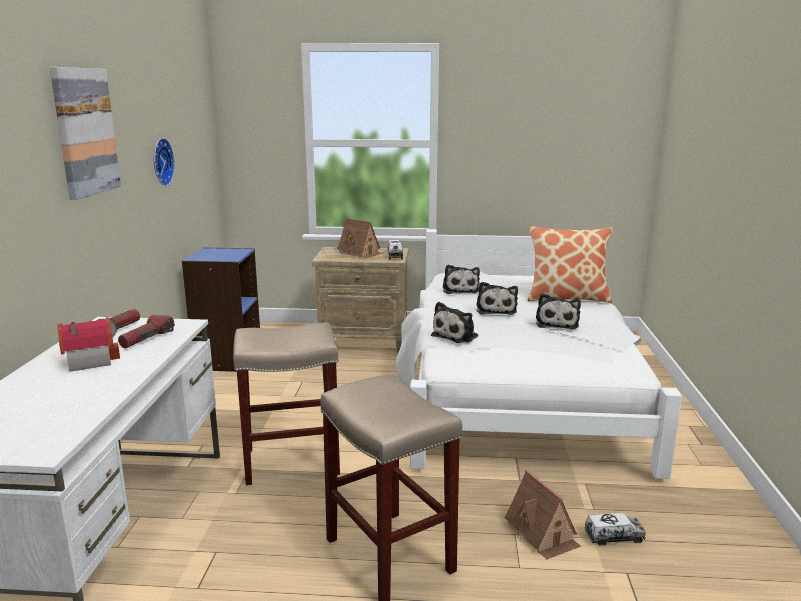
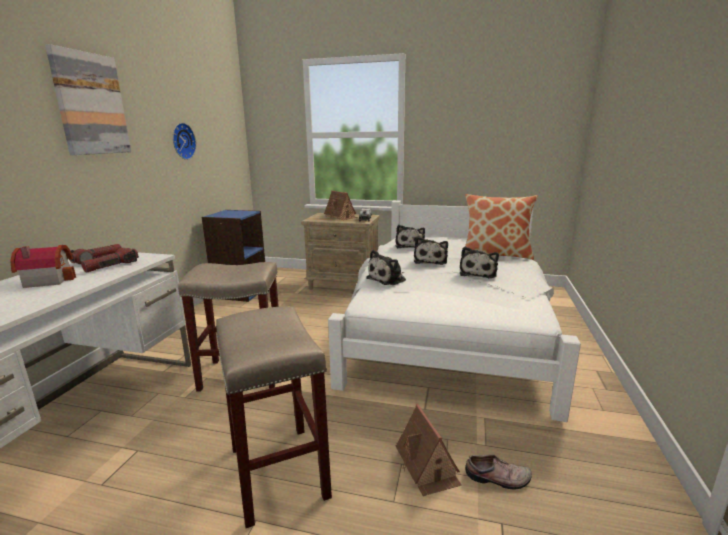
camera: 10 degrees right, 0 degrees up
toy truck [584,513,646,545] -> shoe [465,454,532,489]

